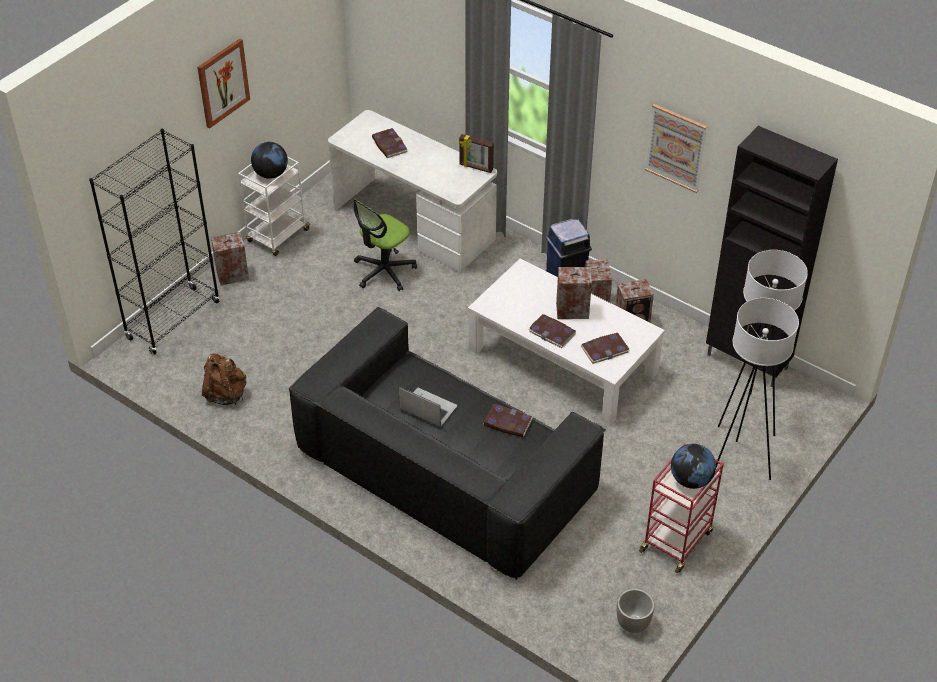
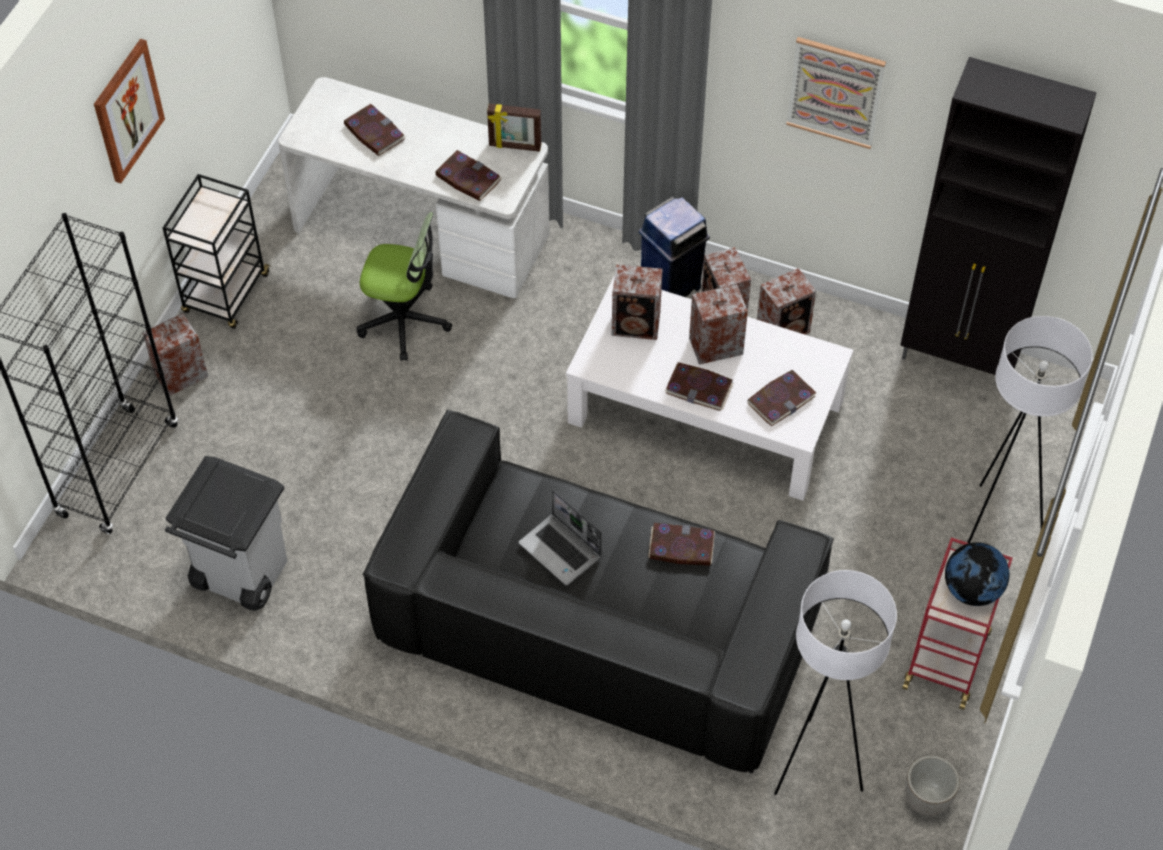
camera: 15 degrees left, 10 degrees up
brown backpack [202,354,247,405] -> grey trash can [165,456,287,611]
white cart [238,157,311,256] -> black cart [163,174,271,329]
globe [251,142,288,179] -> none
office chair [353,198,417,291] -> office chair turned 105 degrees counterclockwise [356,212,452,361]
laptop [399,387,457,427] -> laptop turned 150 degrees counterclockwise [519,489,602,586]
white floor lamp [718,250,808,436] -> white floor lamp moved to [774,570,897,795]
none -> book [435,150,502,201]
none -> speaker [612,264,663,340]

